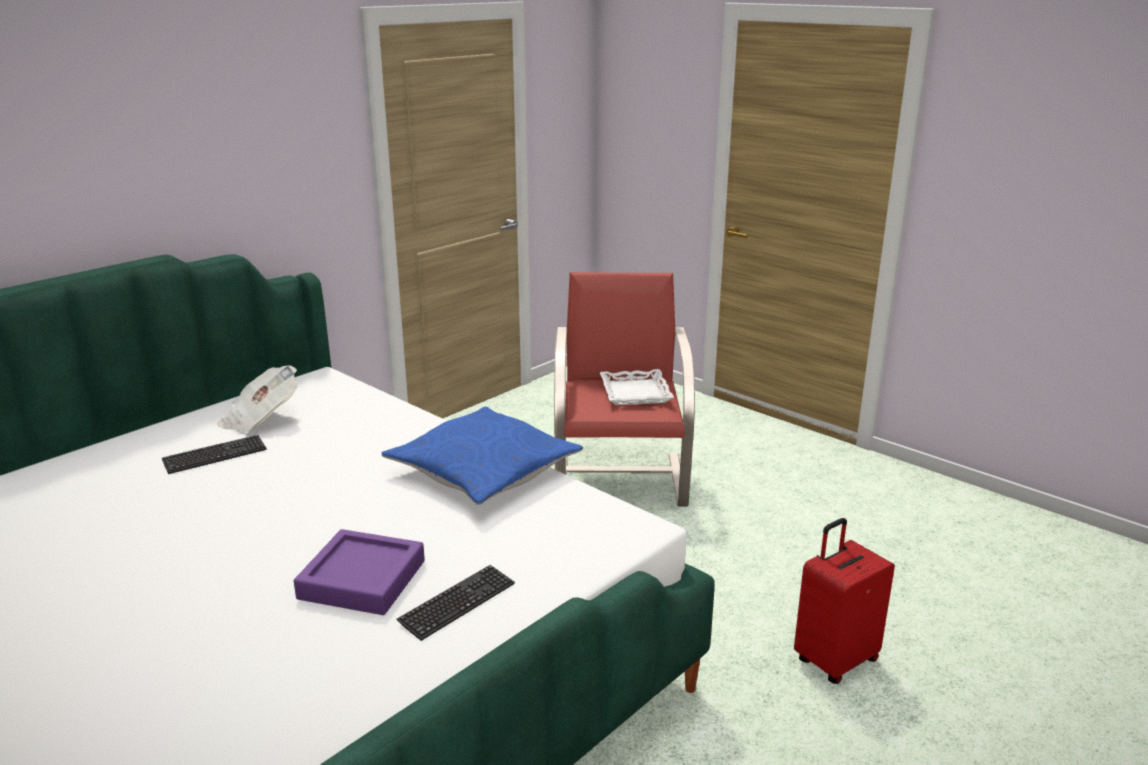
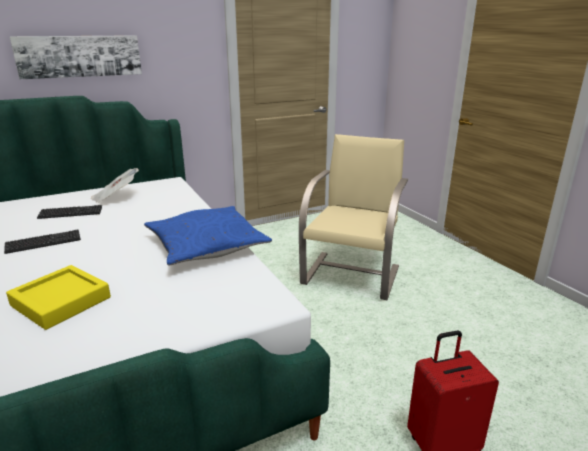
camera: 20 degrees right, 0 degrees up
purple tray [294,529,425,615] -> yellow tray [6,265,111,330]
keyboard [396,565,515,641] -> keyboard moved to [4,230,81,254]
red armchair [554,272,695,507] -> beige armchair [299,134,408,300]
white tray [600,369,674,405] -> none
none -> picture [10,35,142,79]

